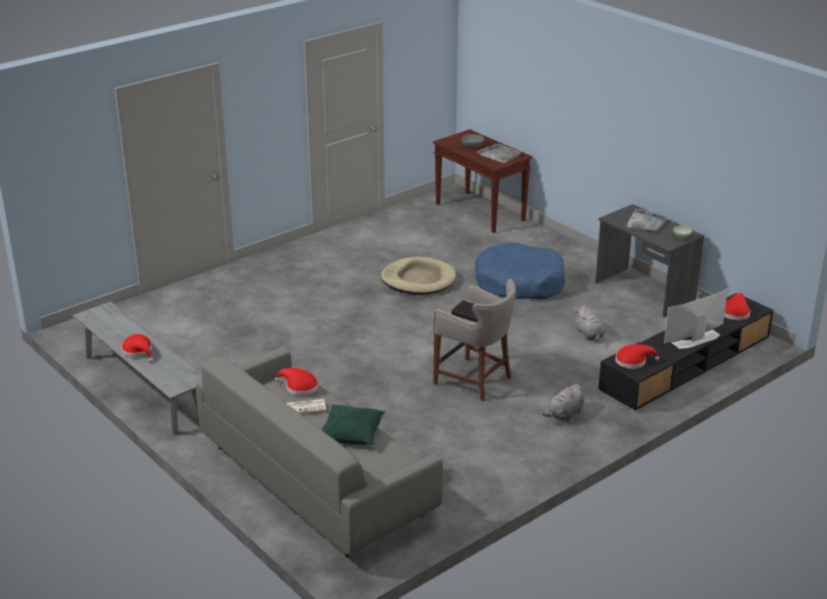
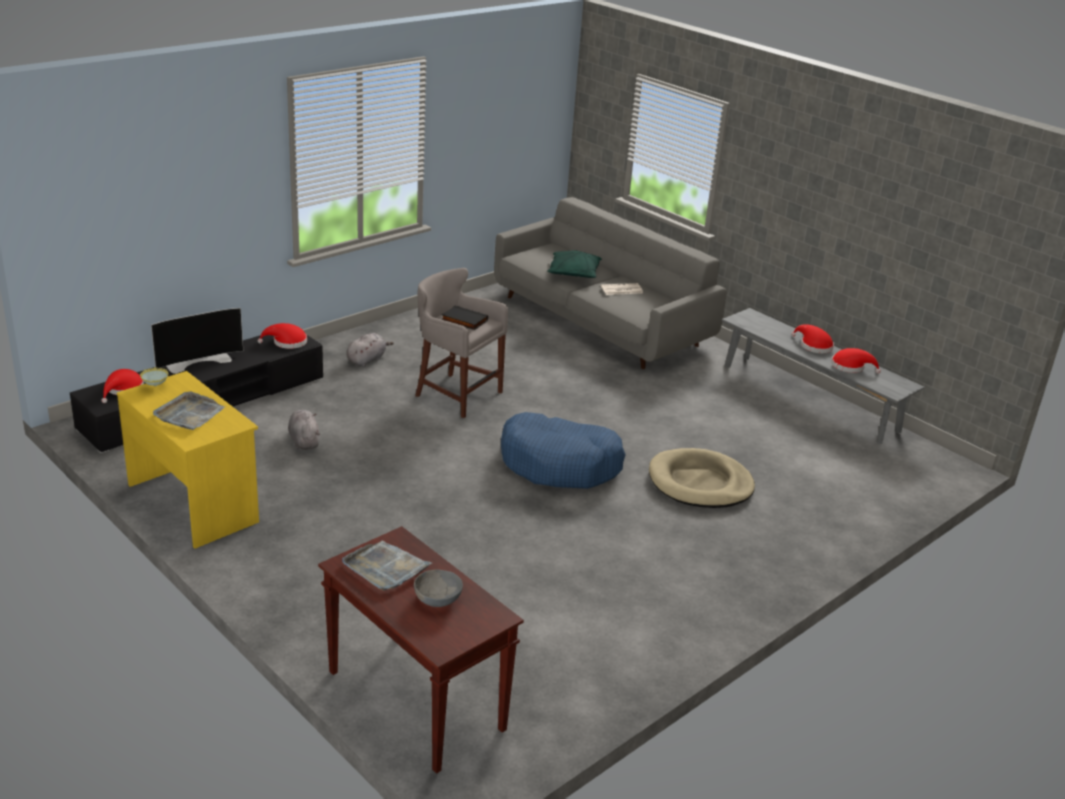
camera: 175 degrees right, 0 degrees up
red hat [275,368,318,396] -> red hat moved to [831,348,881,374]
beige dog bed [381,257,456,295] -> beige dog bed moved to [649,448,755,508]
blue dog bed [475,242,565,300] -> blue dog bed moved to [501,412,626,489]
grey desk [595,204,704,317] -> yellow desk [117,371,259,549]

